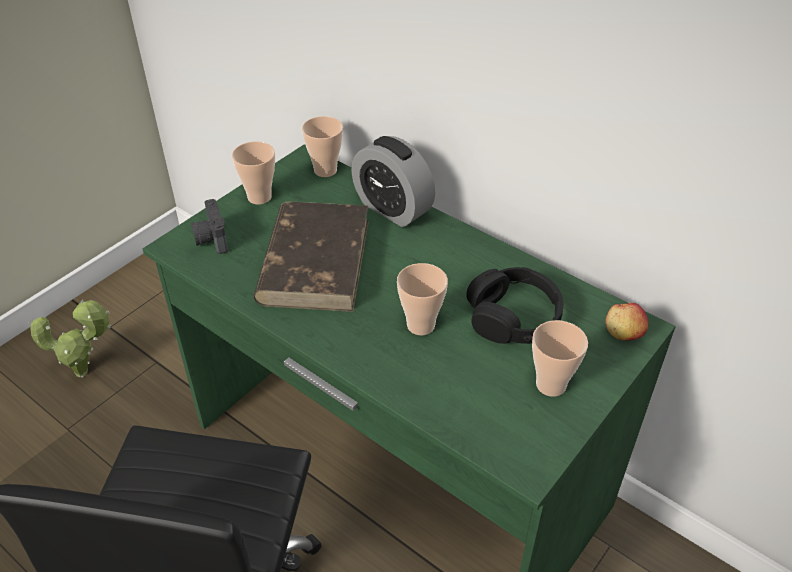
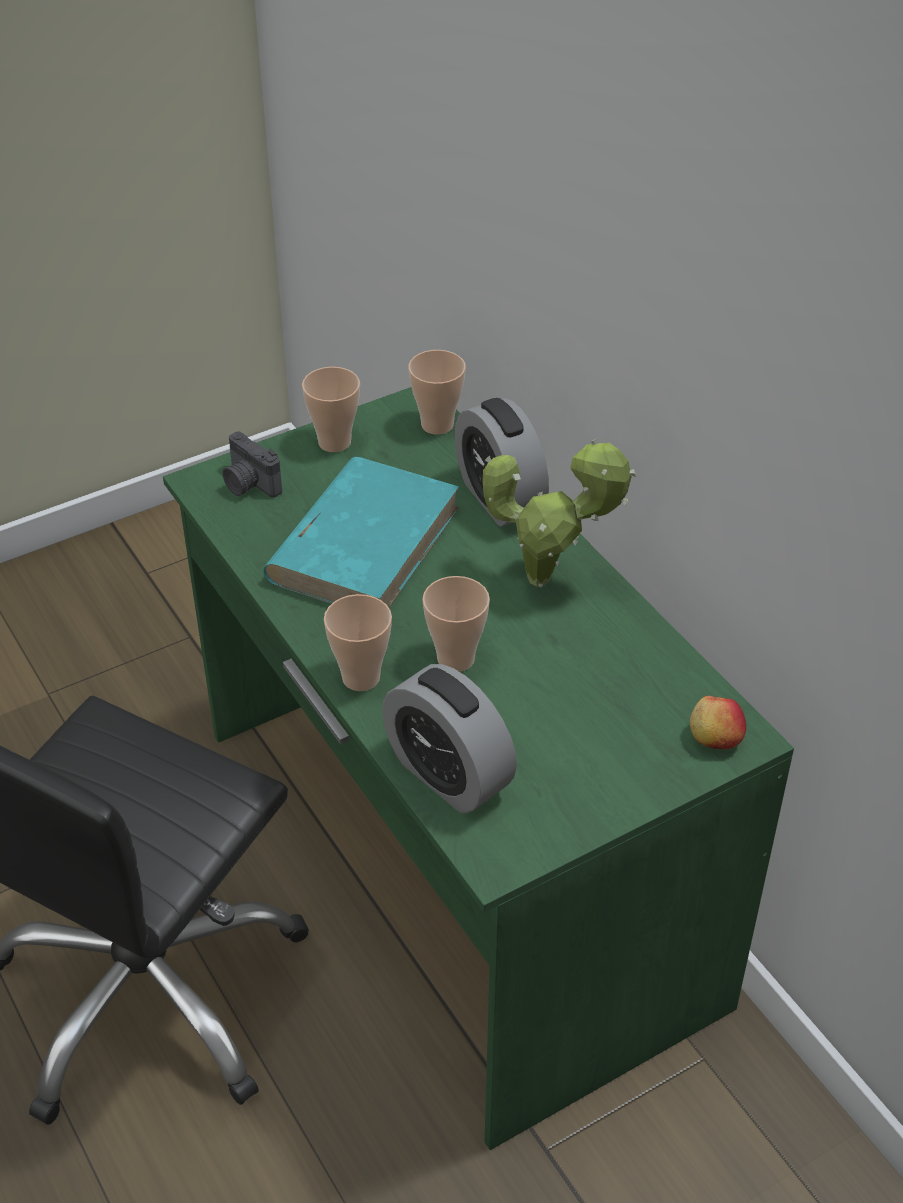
camera: 20 degrees right, 0 degrees up
potted plant [29,300,111,377] -> potted plant moved to [483,438,636,587]
camera [191,199,228,254] -> camera turned 45 degrees counterclockwise [223,432,282,497]
brown book [253,201,369,312] -> turquoise book [263,457,459,607]
black headphones [466,267,564,344] -> none
cup [532,320,588,397] -> cup moved to [324,594,392,691]
none -> alarm clock [382,664,517,813]

